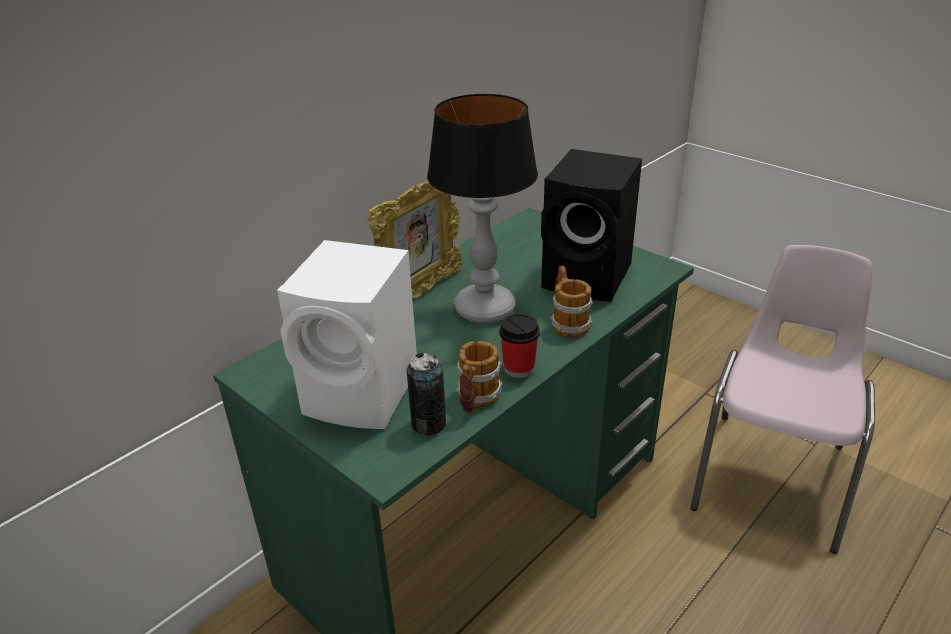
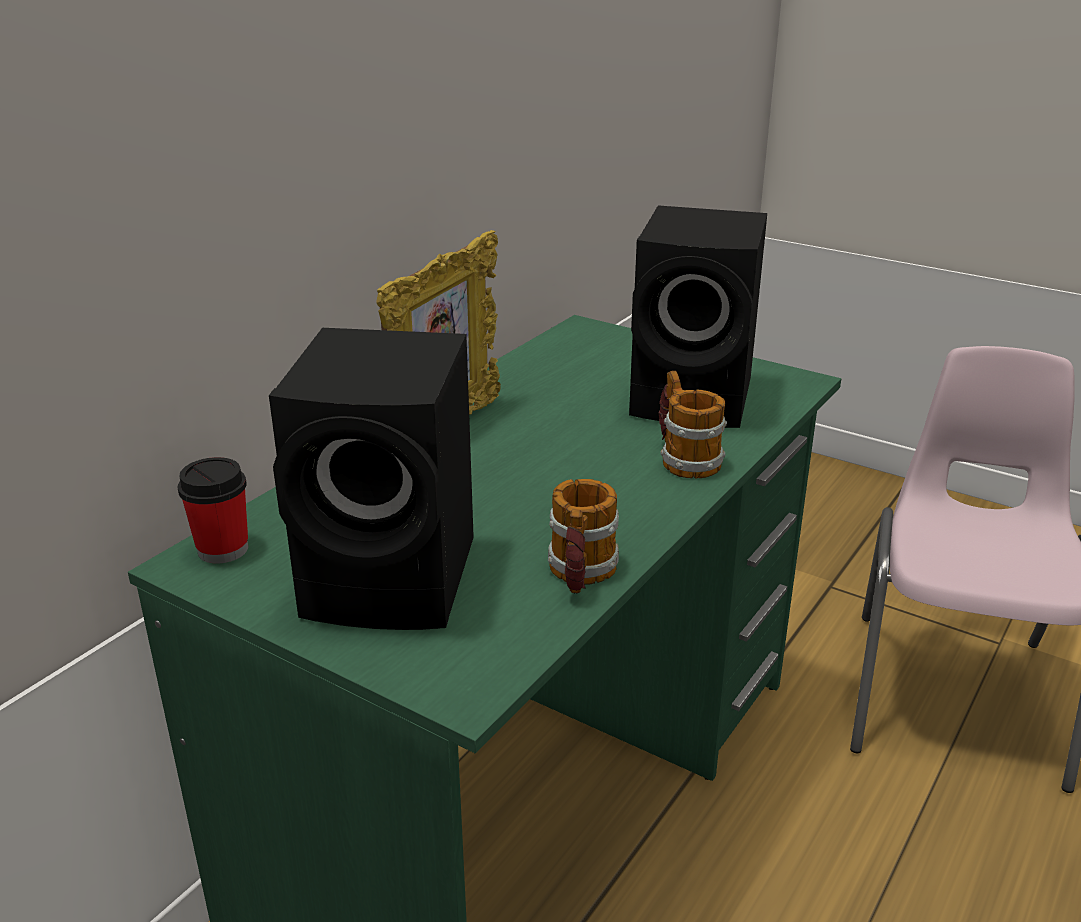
camera: 10 degrees left, 5 degrees down
white speaker [277,240,417,429] -> black speaker [269,328,474,630]
can [407,352,446,435] -> none
table lamp [427,94,538,323] -> none
cup [499,313,540,378] -> cup moved to [178,457,248,563]

